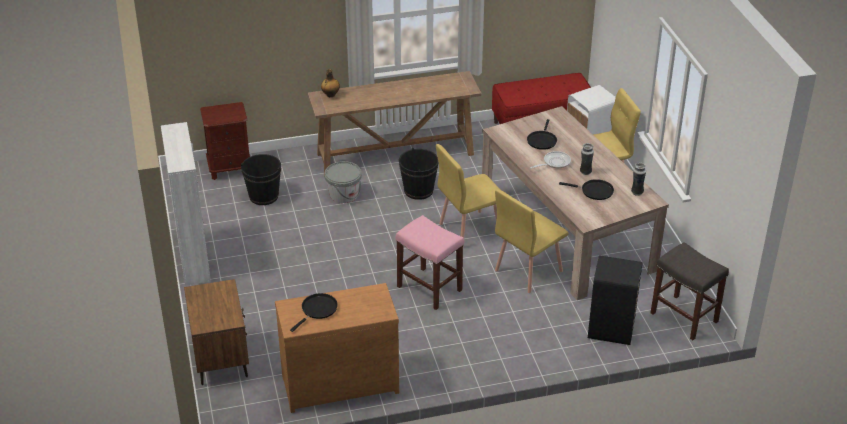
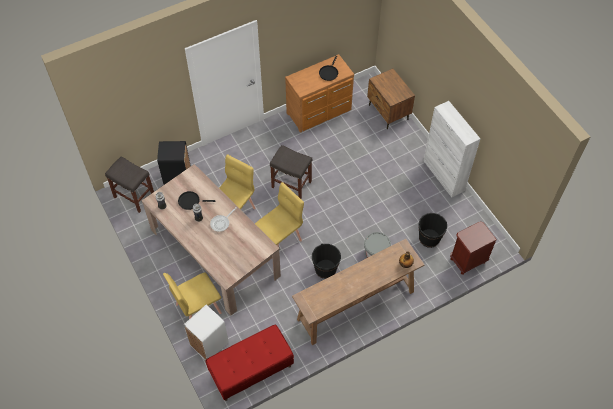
camera: 165 degrees right, 20 degrees up
pink stool [396,215,464,310] -> grey stool [270,145,312,199]
black frying pan [527,119,557,150] -> none

